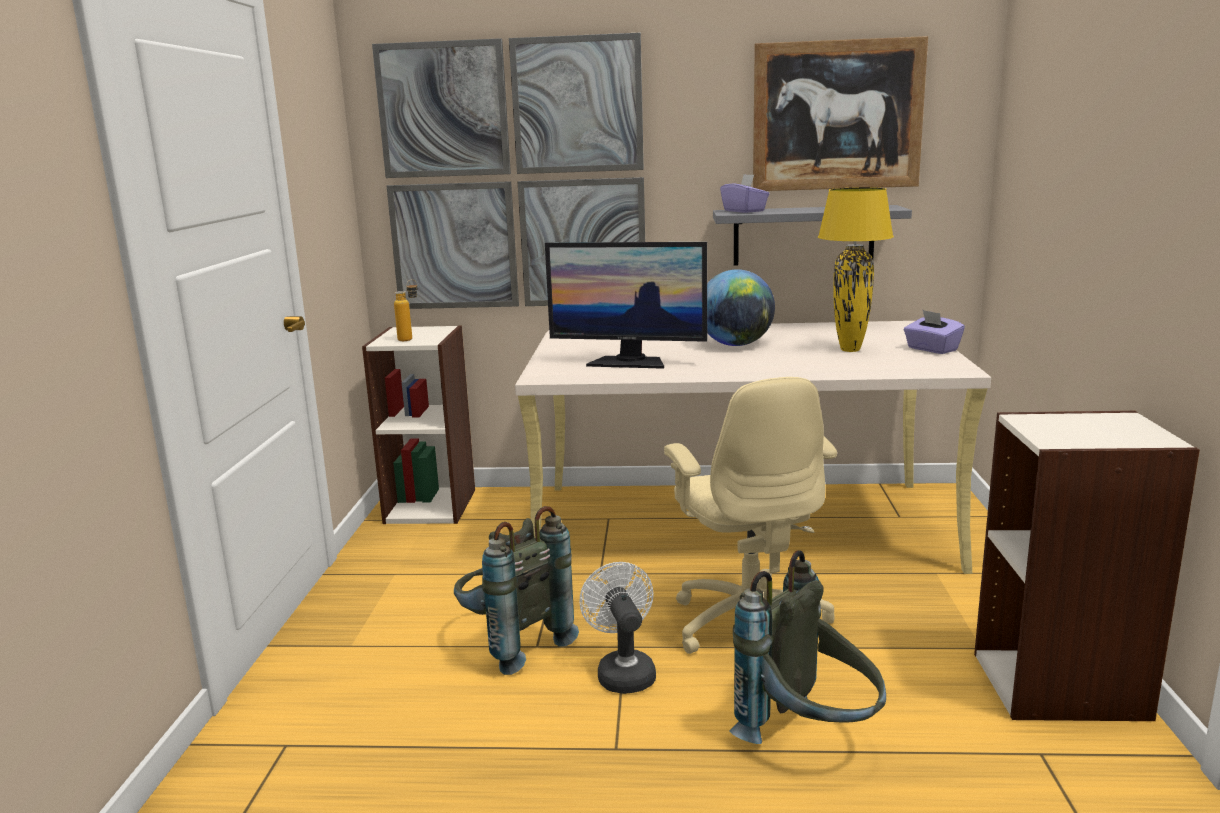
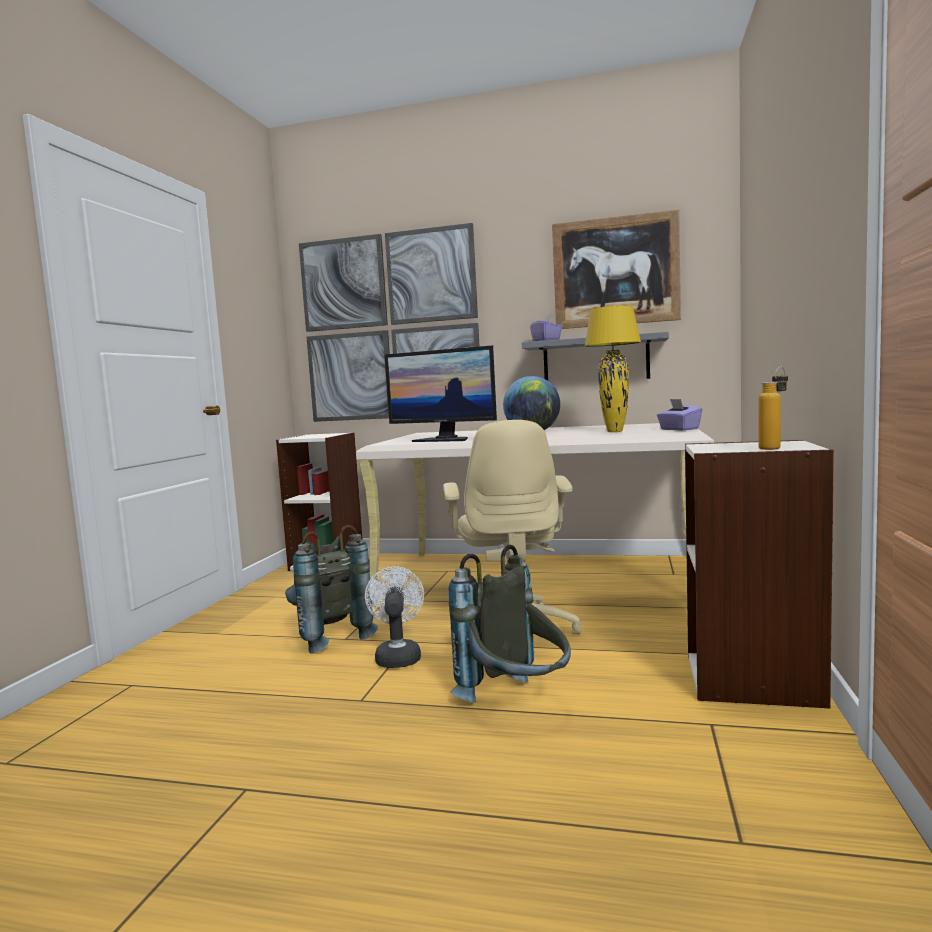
camera: 10 degrees right, 10 degrees down
bottle [394,279,418,341] -> bottle moved to [758,367,788,450]

